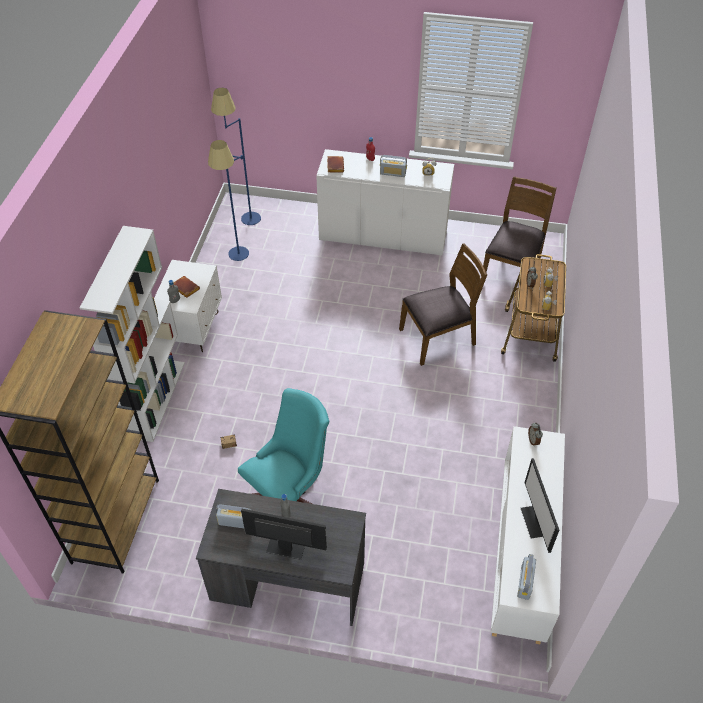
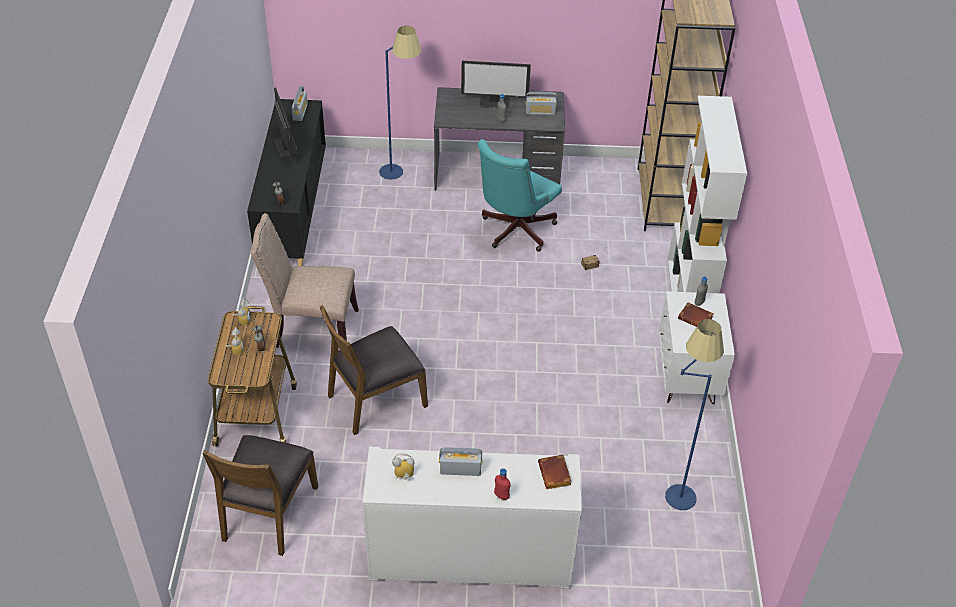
camera: 170 degrees right, 5 degrees down
blue floor lamp [211,88,261,225] -> blue floor lamp moved to [379,26,421,179]
white cabinet [491,426,565,644] -> black cabinet [247,99,326,266]
none -> beige chair [250,213,359,348]

